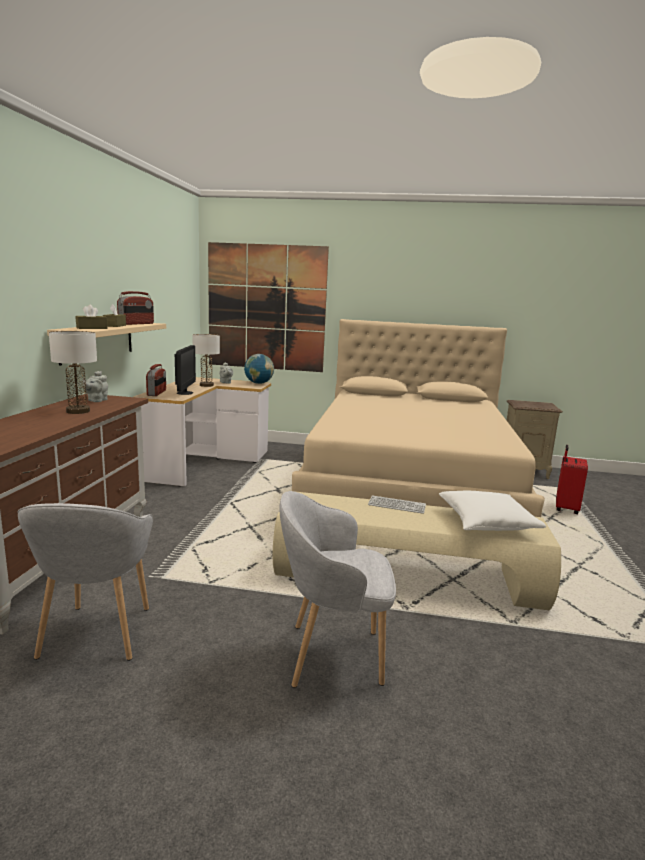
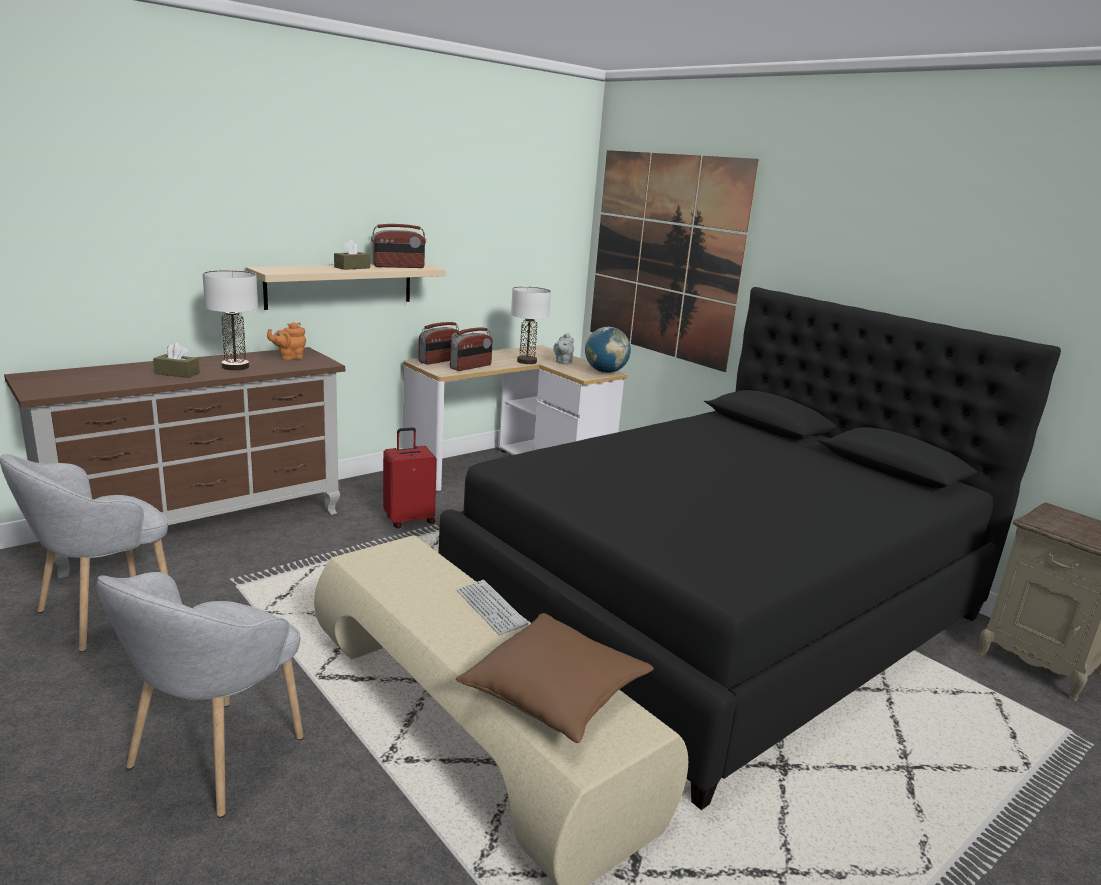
camera: 40 degrees right, 5 degrees up
brown tissue box [76,305,108,329] -> brown tissue box moved to [153,342,200,378]
grey teapot [82,371,108,402] -> orange teapot [267,322,306,360]
monitor [175,345,196,395] -> radio [450,328,493,371]
grey armchair [279,491,396,688] -> grey armchair turned 105 degrees counterclockwise [97,572,303,818]
beige bed [292,319,545,517] -> black bed [438,287,1061,810]
white pillow [439,491,546,531] -> brown pillow [456,613,654,743]
red suitcase [556,445,588,514] -> red suitcase moved to [383,427,437,528]

